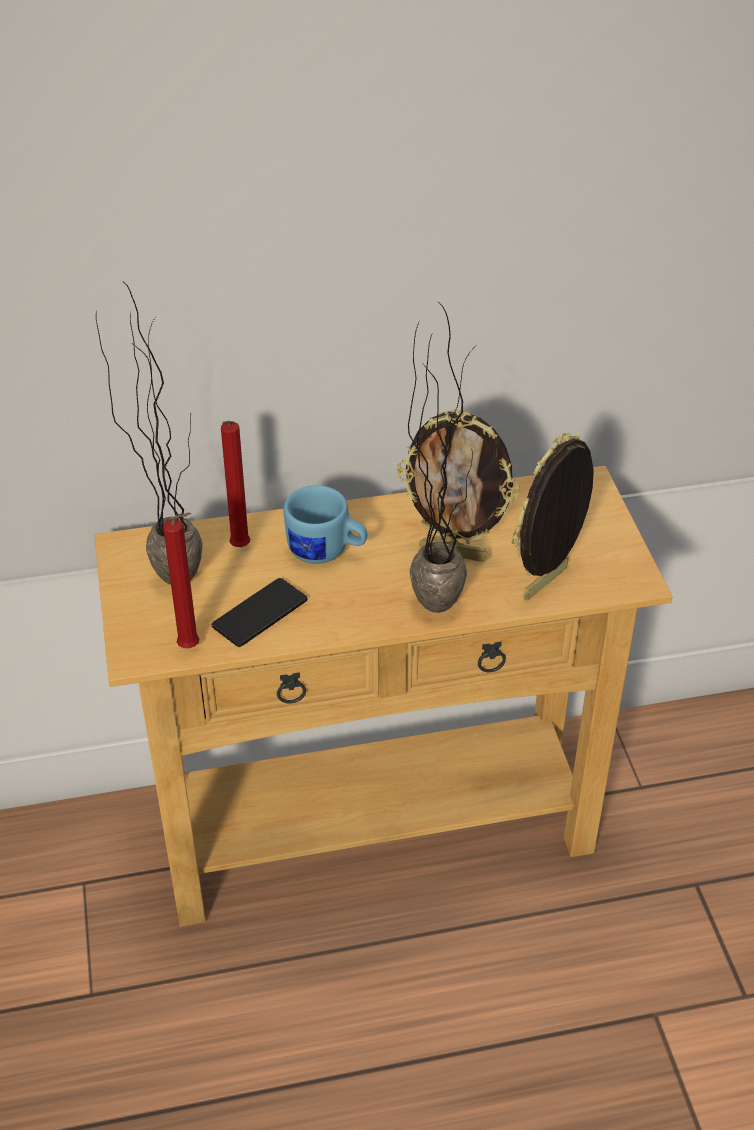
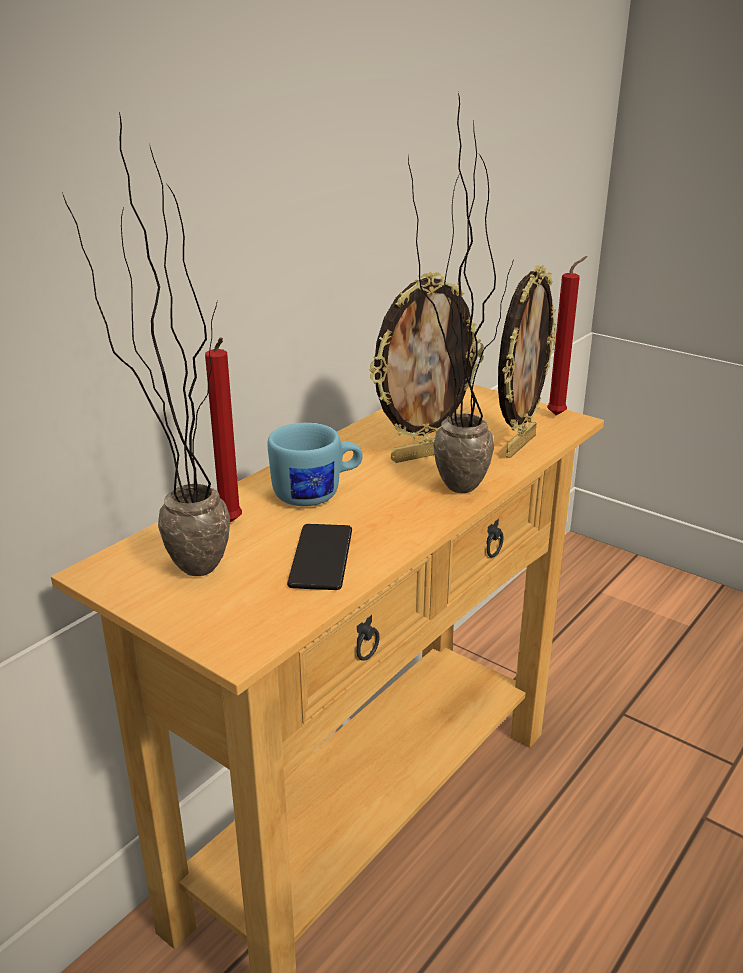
camera: 40 degrees left, 15 degrees down
red candle [163,512,199,648] -> red candle moved to [547,256,587,415]
picture frame [511,433,594,600] -> picture frame turned 150 degrees counterclockwise [498,265,556,458]

